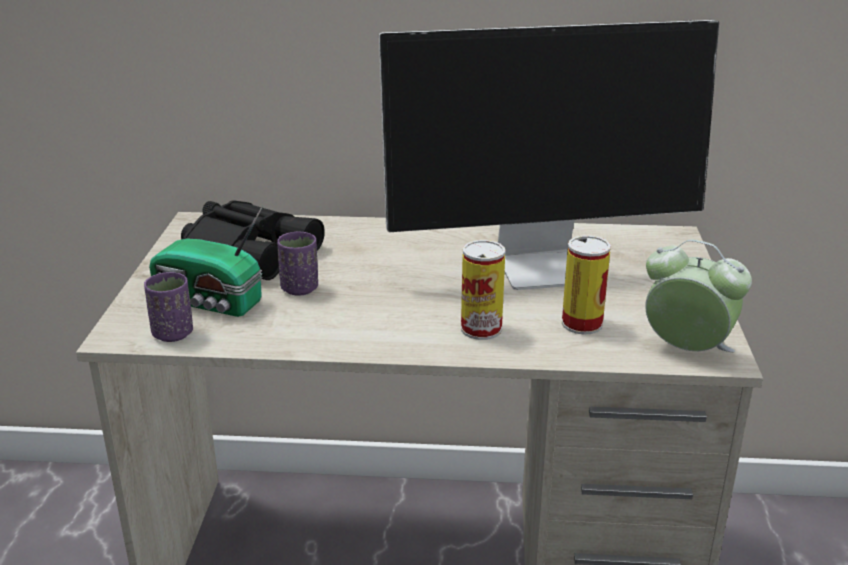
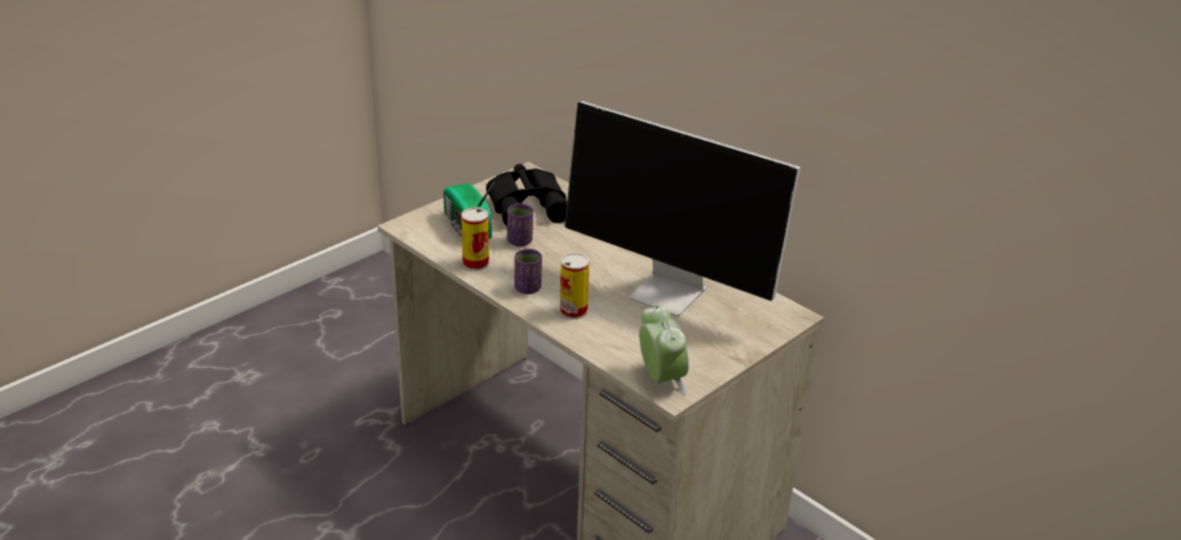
camera: 40 degrees right, 5 degrees up
purple cup [144,272,193,342] -> purple cup moved to [514,249,542,294]
can [562,235,611,335] -> can moved to [461,207,489,271]

